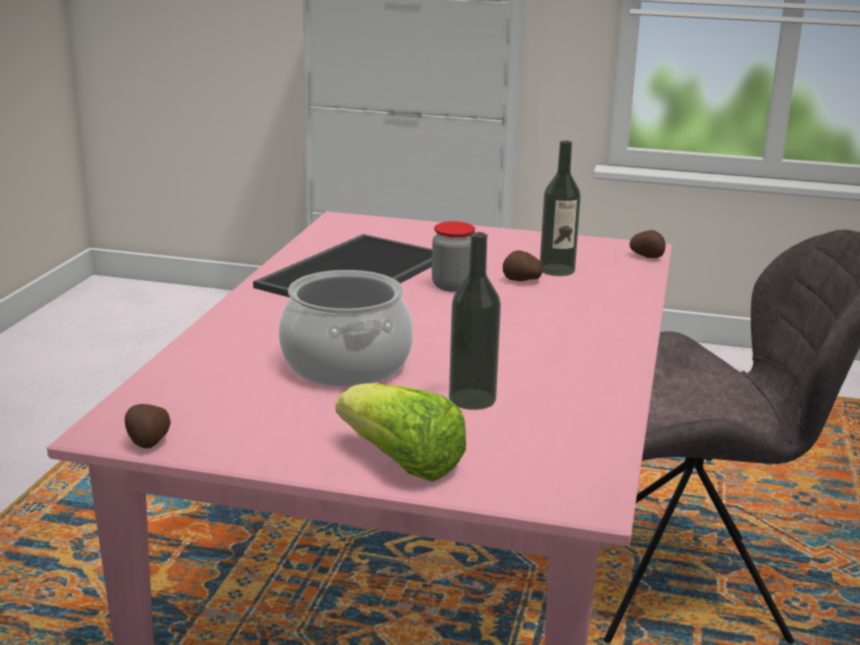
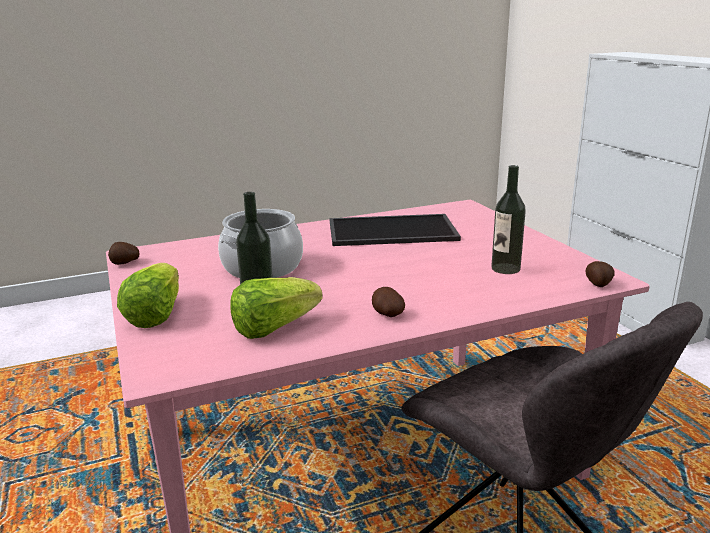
camera: 55 degrees right, 0 degrees up
jar [432,221,475,292] -> none
potato [503,250,543,281] -> potato moved to [372,287,405,317]
none -> lettuce [230,277,323,339]

